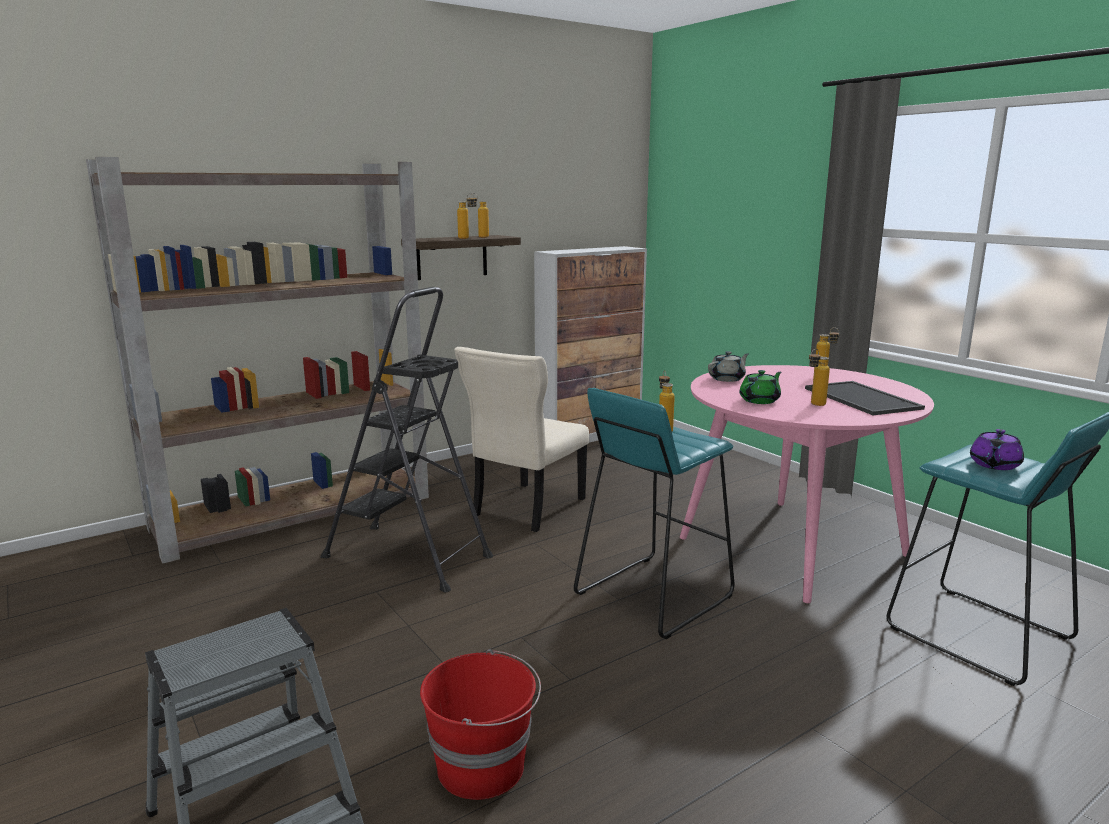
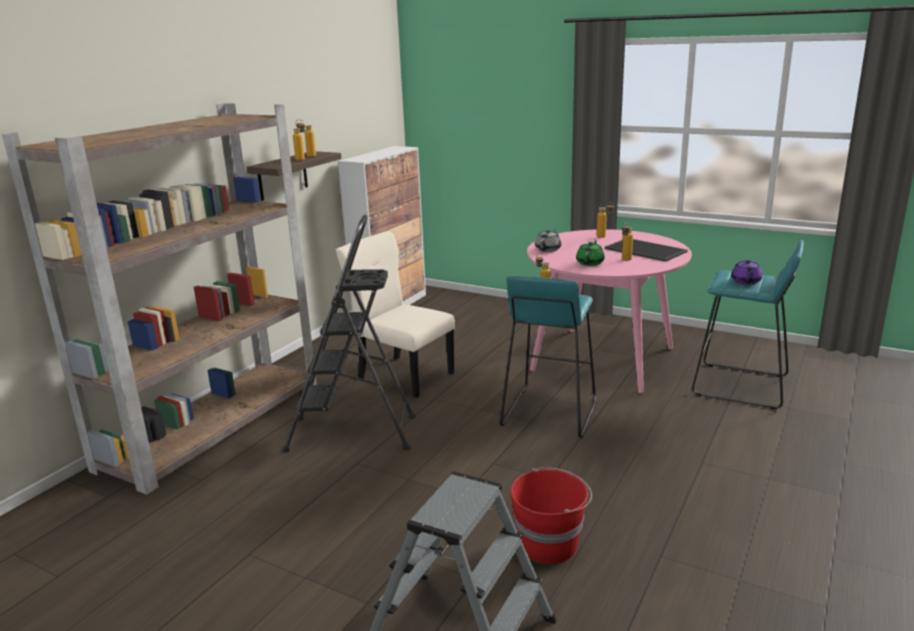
camera: 25 degrees left, 5 degrees up
beige chair [454,347,589,532] -> beige chair turned 120 degrees clockwise [336,231,455,398]

